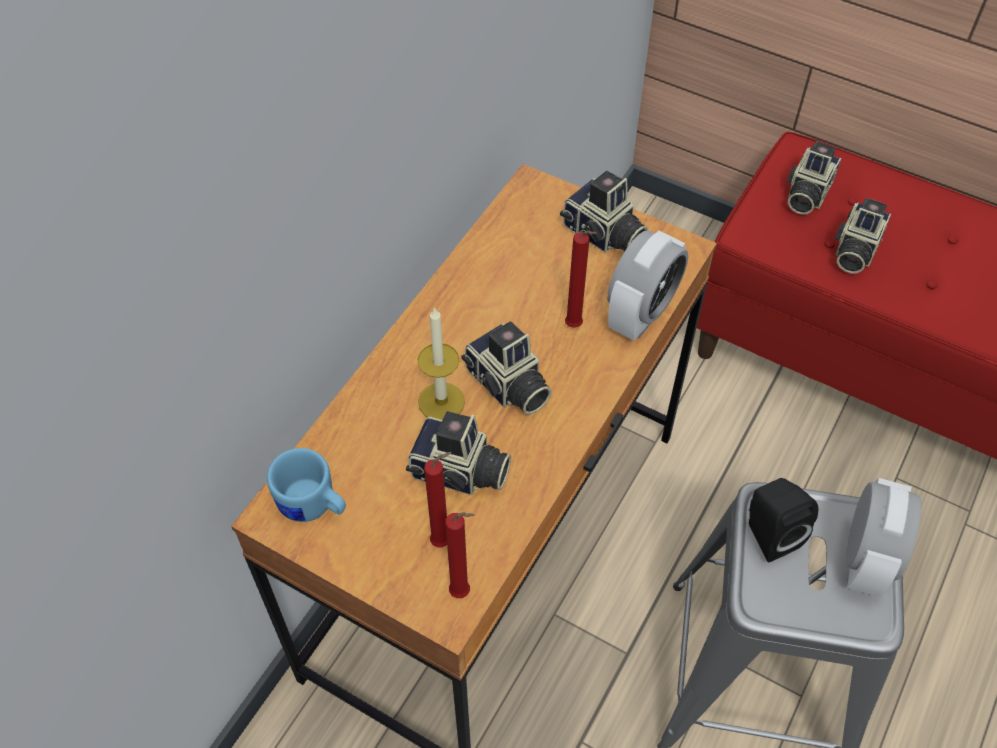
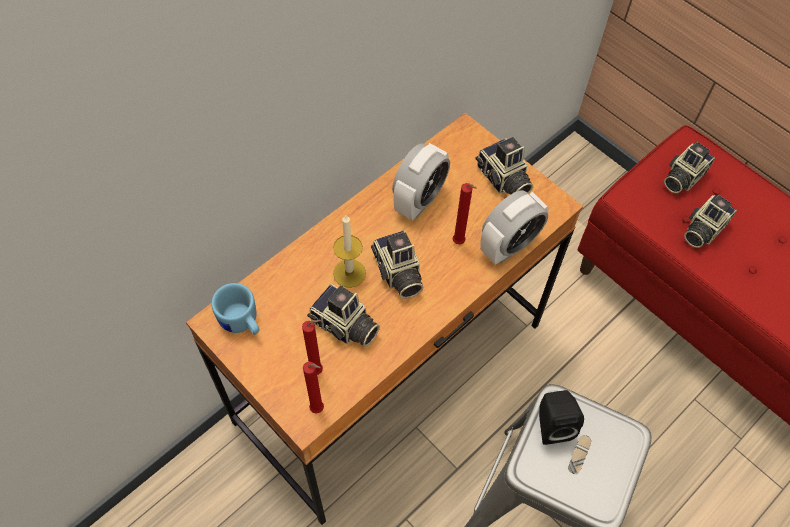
camera: 15 degrees right, 5 degrees up
alarm clock [846,478,921,597] -> alarm clock moved to [392,143,450,220]

